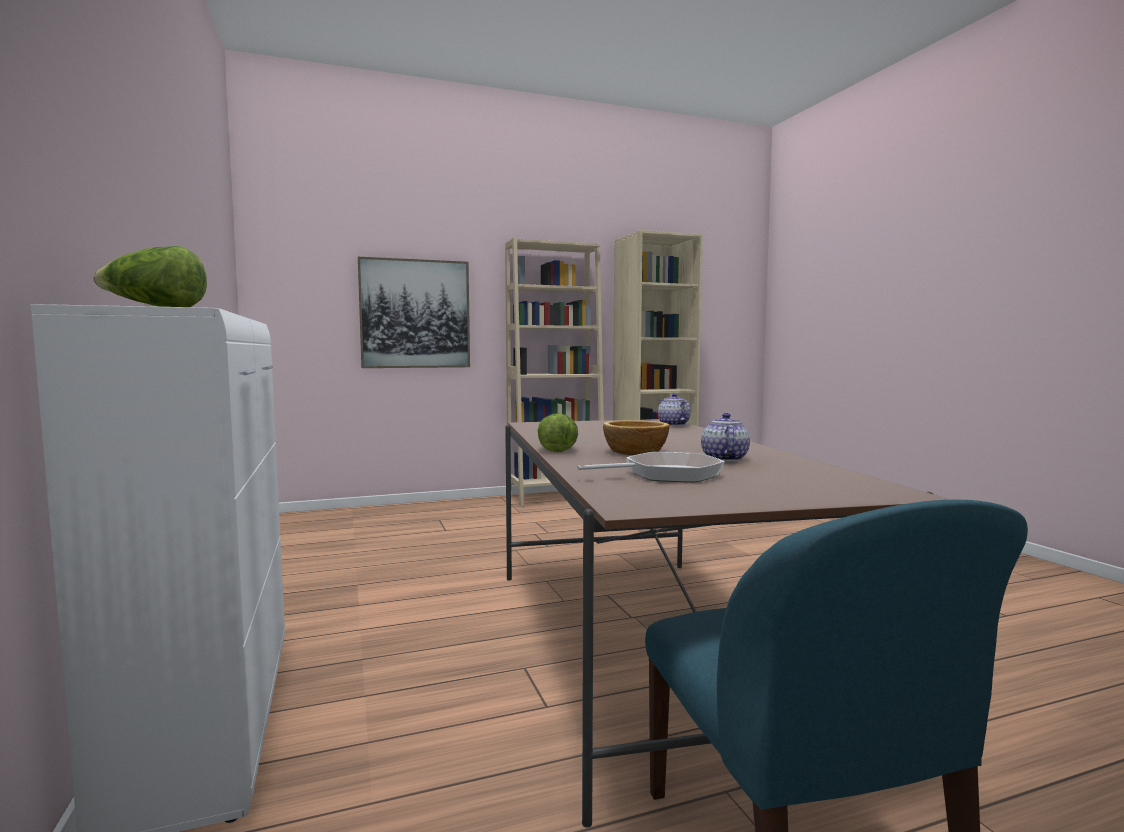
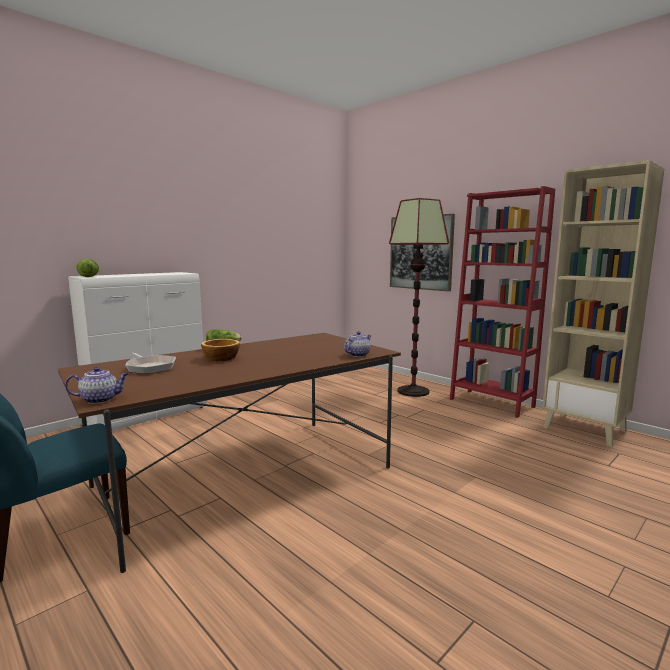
camera: 65 degrees right, 5 degrees up
beige bookcase [505,238,604,507] -> red bookcase [450,186,555,418]
teapot [701,413,750,461] -> teapot moved to [65,367,129,404]
none -> floor lamp [389,198,449,397]

